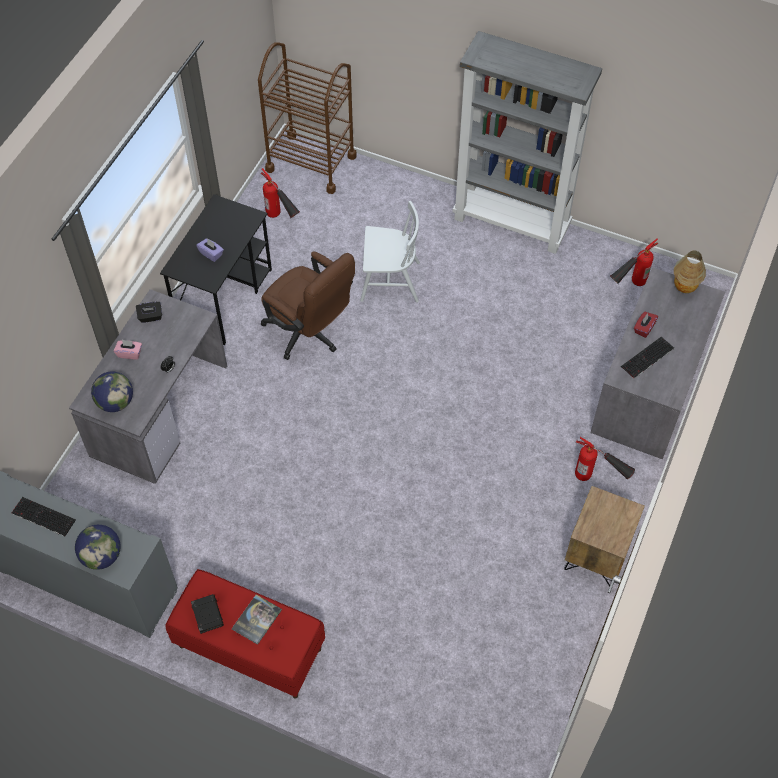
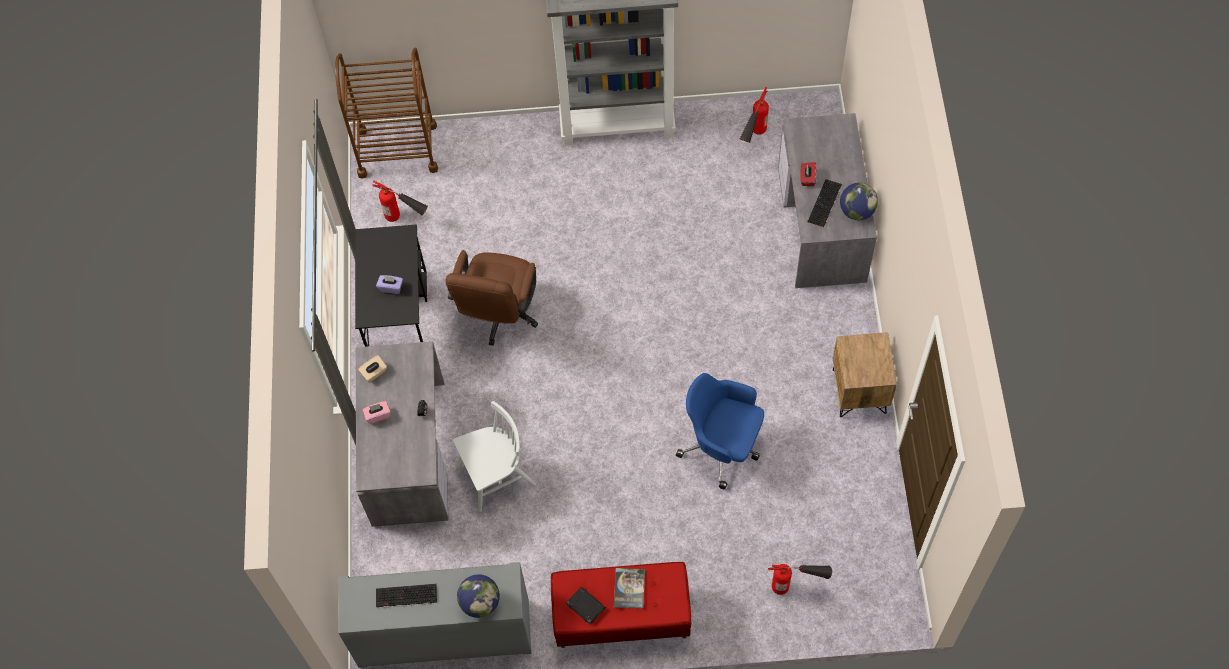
camera: 25 degrees left, 5 degrees up
globe [91,371,133,412] -> globe moved to [840,183,878,220]
black tissue box [136,302,162,323] -> beige tissue box [358,355,387,382]
brown office chair [261,251,355,360] -> brown office chair turned 90 degrees clockwise [446,250,538,346]
white chair [360,201,420,303] -> white chair moved to [453,401,536,512]
fire extinguisher [575,437,635,481] -> fire extinguisher moved to [768,564,832,595]
table lamp [674,250,706,293] -> none
none -> blue office chair [676,373,764,489]

